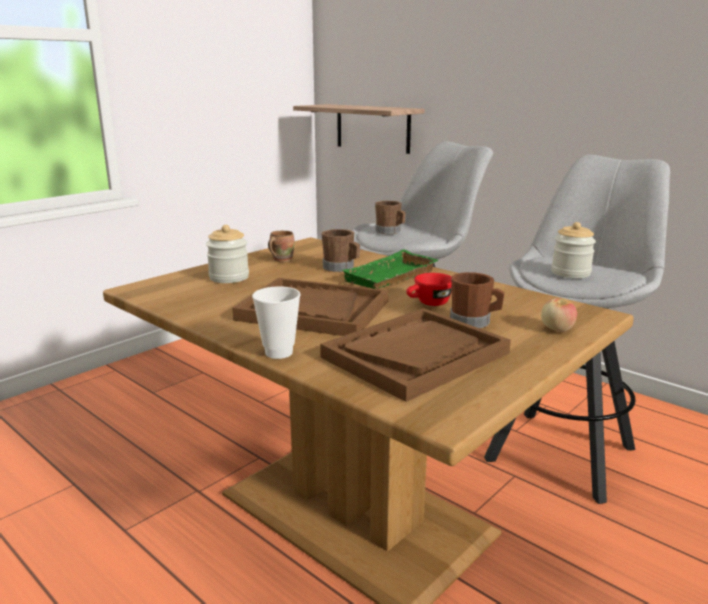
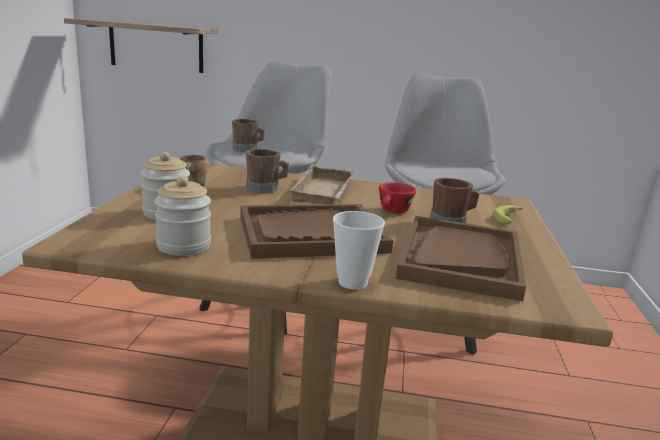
camera: 35 degrees left, 0 degrees up
green tray [341,249,438,289] -> beige tray [290,164,355,204]
apple [541,298,577,332] -> banana [492,205,523,224]
jar [551,222,596,278] -> jar moved to [154,176,211,256]

